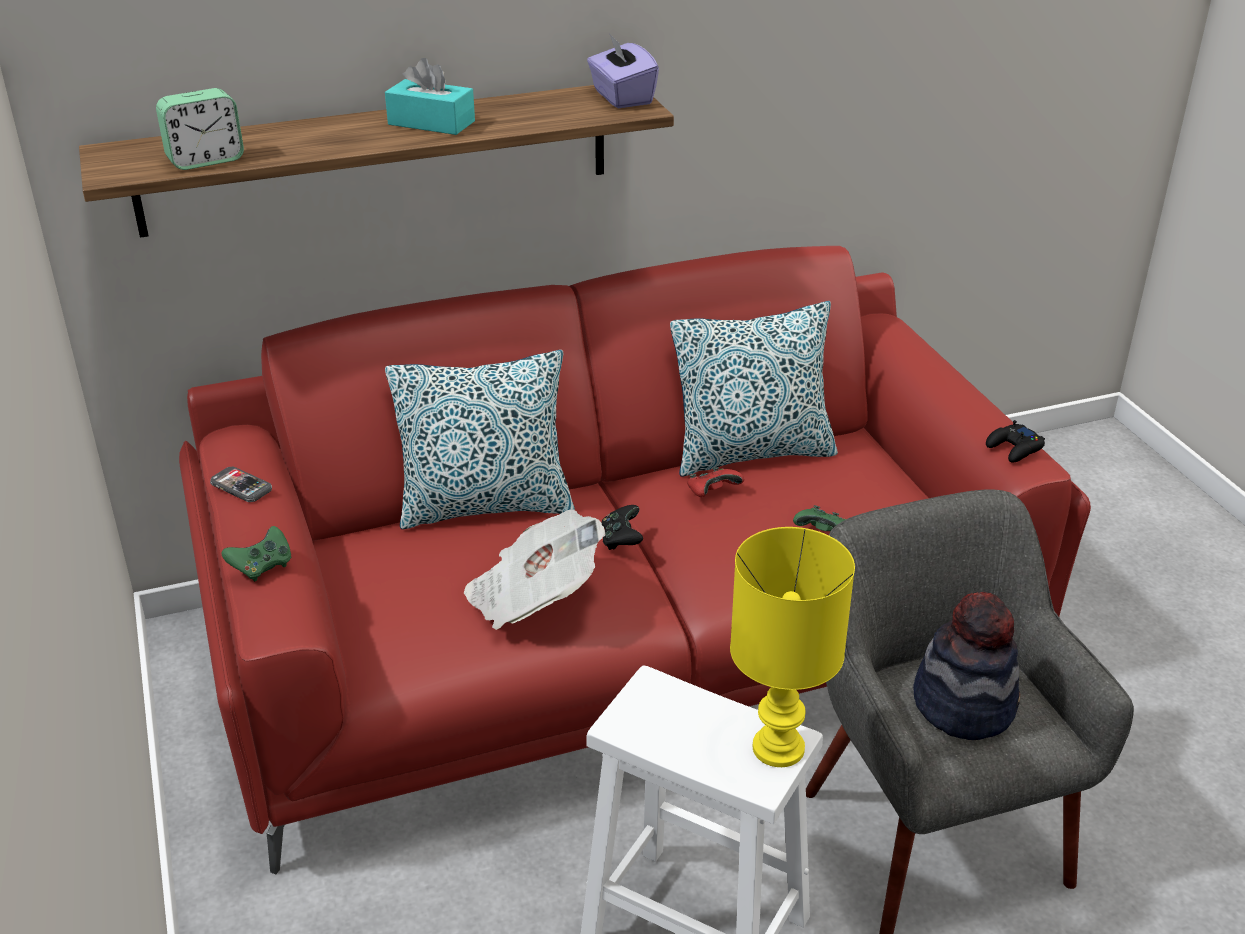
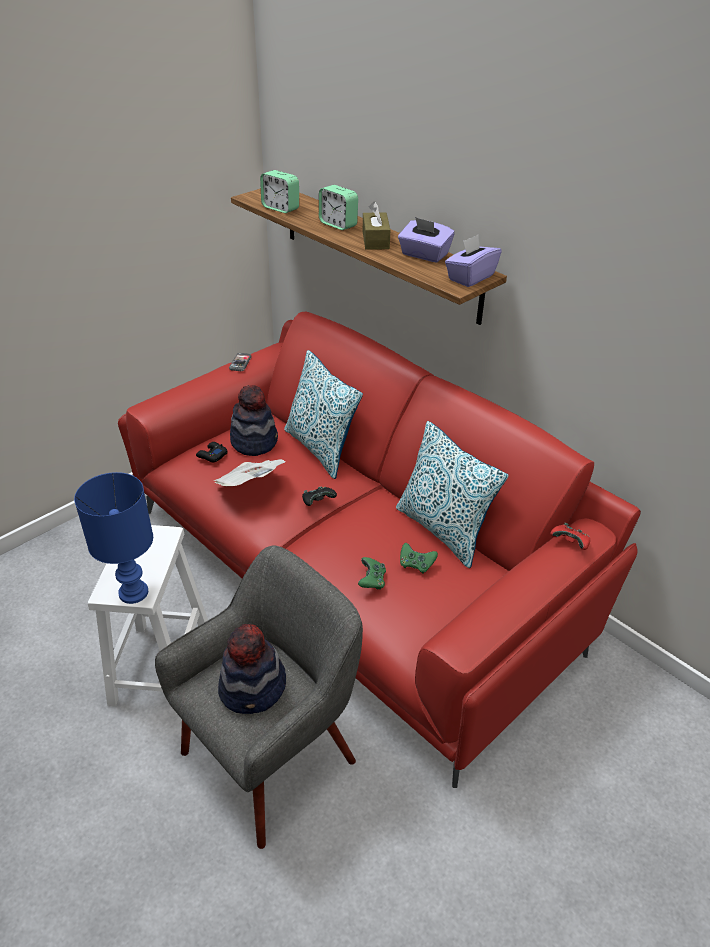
camera: 65 degrees right, 5 degrees up
green game controller [221,526,291,582] -> green game controller moved to [400,543,438,574]
turquoise tissue box [385,58,475,135] -> brown tissue box [363,201,390,250]
red game controller [687,467,744,497] -> red game controller moved to [550,523,590,550]
yellow table lamp [730,527,855,767] -> blue table lamp [74,472,153,604]
black game controller [986,420,1045,463] -> black game controller moved to [196,442,228,463]
none -> hat [230,385,278,456]
none -> alarm clock [319,185,358,230]
none -> purple tissue box [398,217,455,263]

